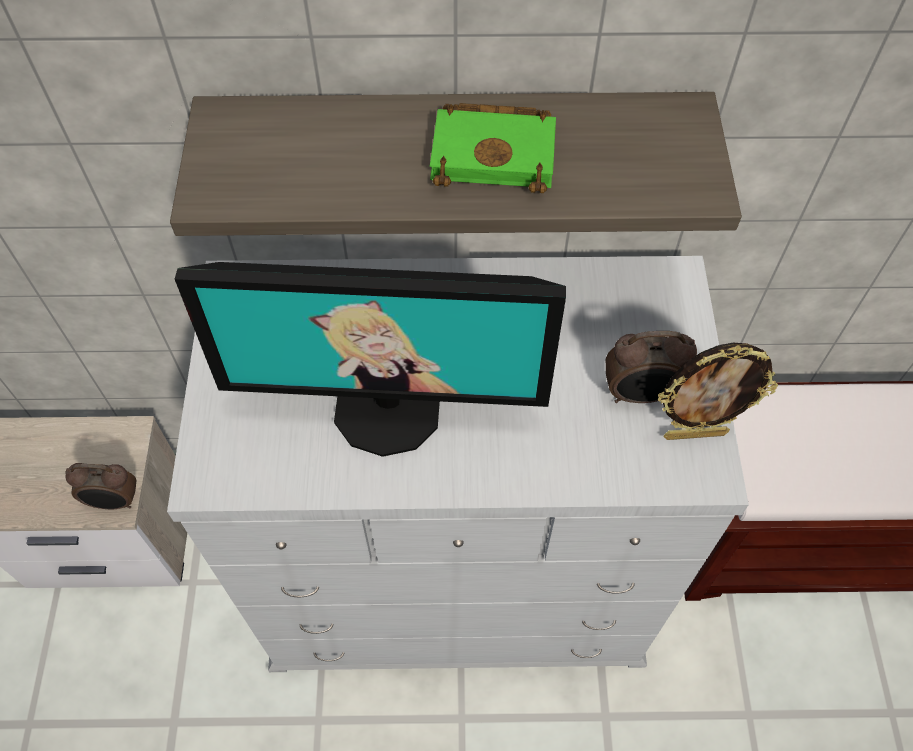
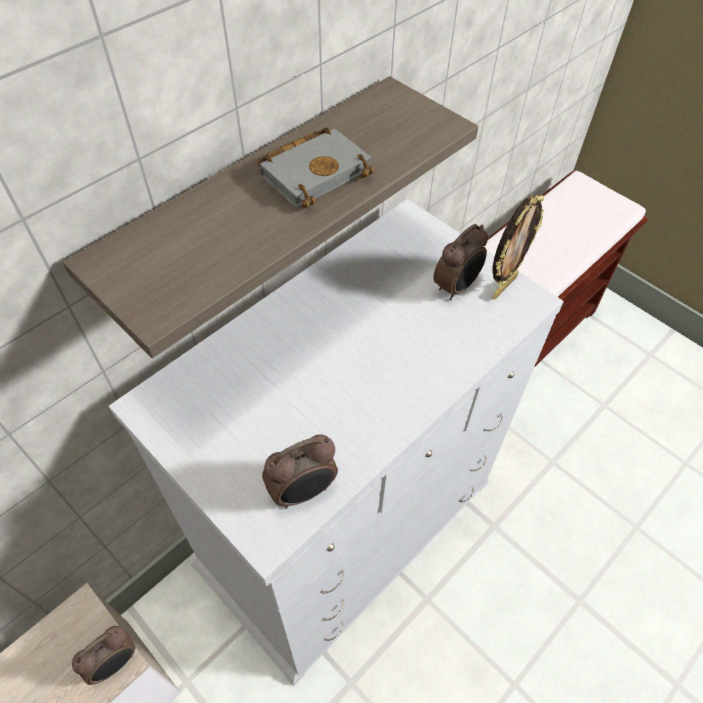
camera: 45 degrees left, 5 degrees down
monitor [175,262,566,457] -> none
green book [430,103,556,193] -> grey book [257,127,374,209]
none -> alarm clock [262,434,338,509]

